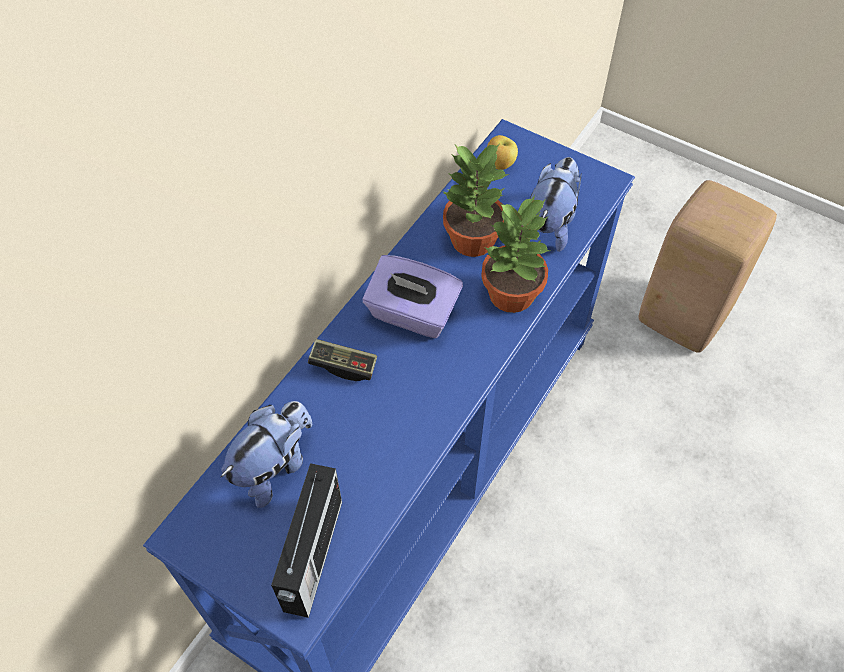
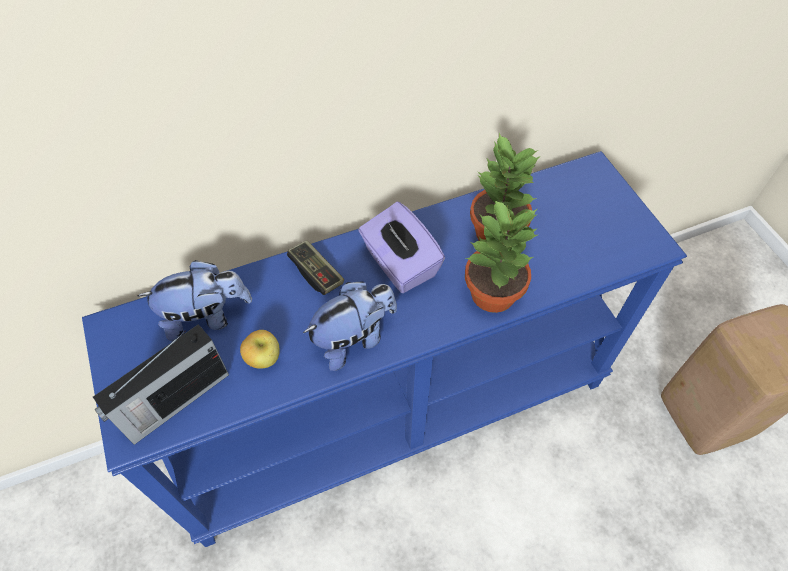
camera: 35 degrees right, 0 degrees up
apple [487,135,518,170] -> apple moved to [240,330,280,369]
plush toy [530,157,582,252] -> plush toy moved to [303,282,397,371]

